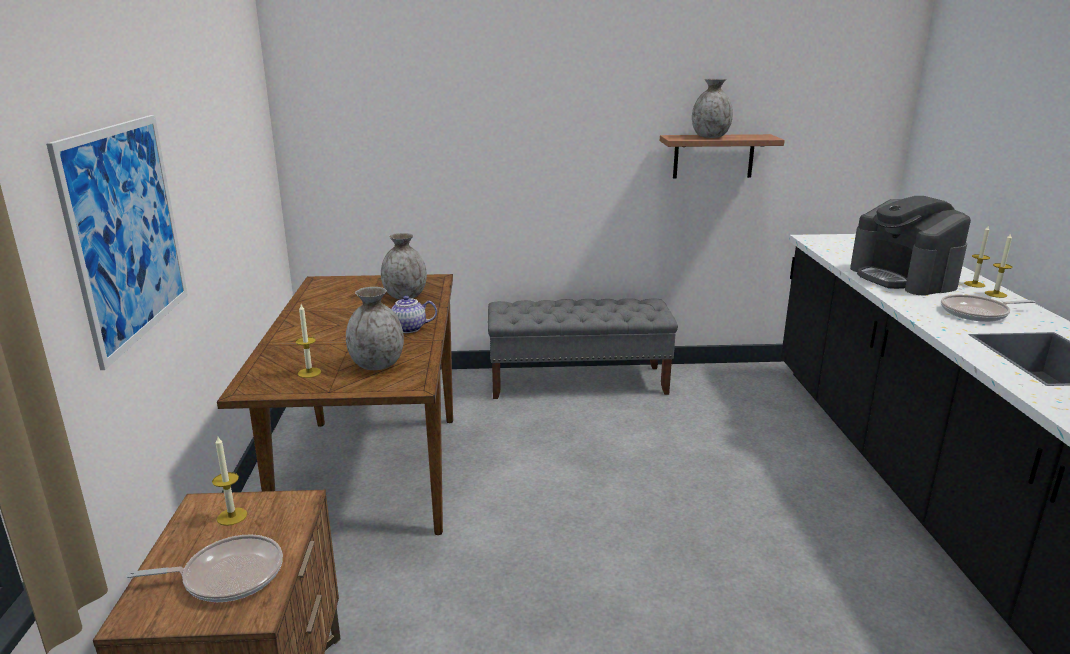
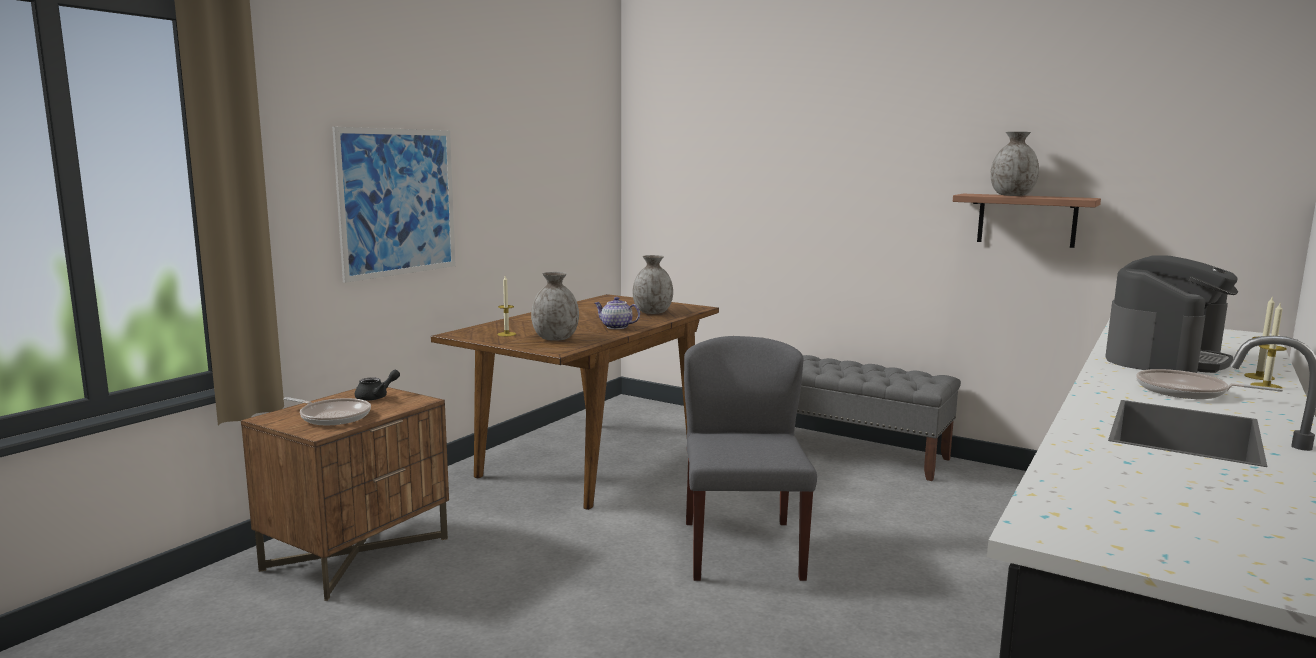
camera: 35 degrees right, 10 degrees down
candle [212,435,247,526] -> black teapot [355,370,400,401]
coffee machine [850,196,971,296] -> coffee machine turned 150 degrees counterclockwise [1106,255,1238,373]
none -> grey chair [684,336,817,581]

